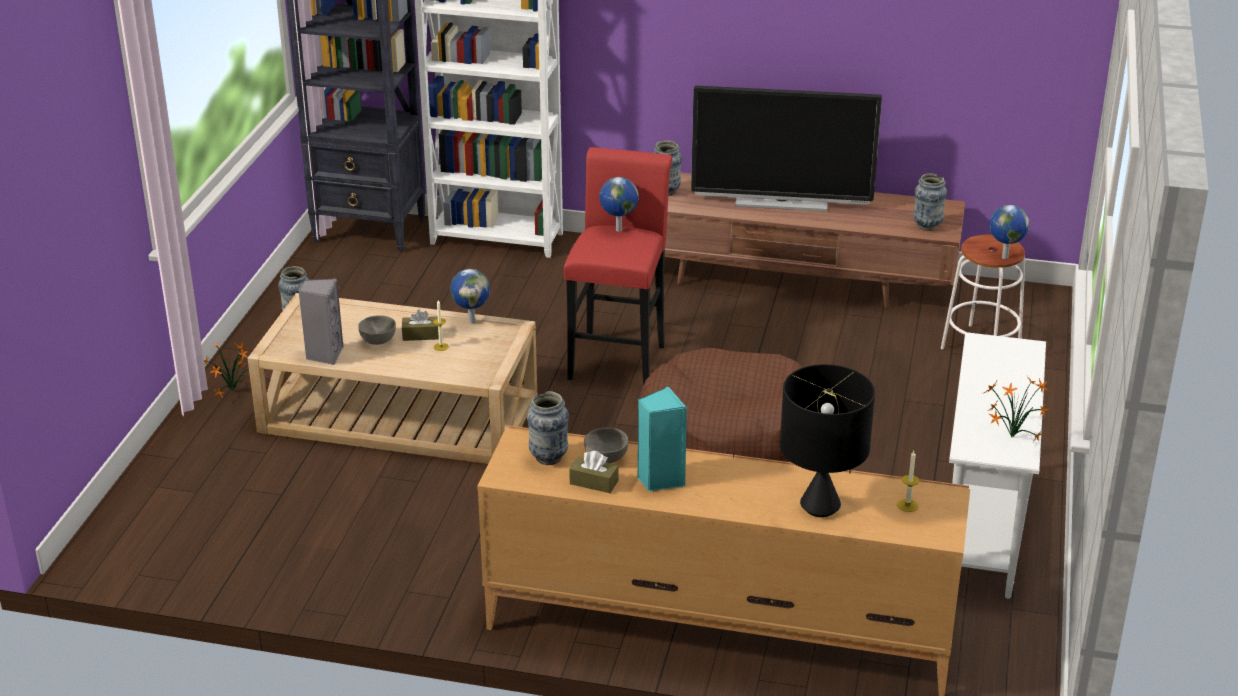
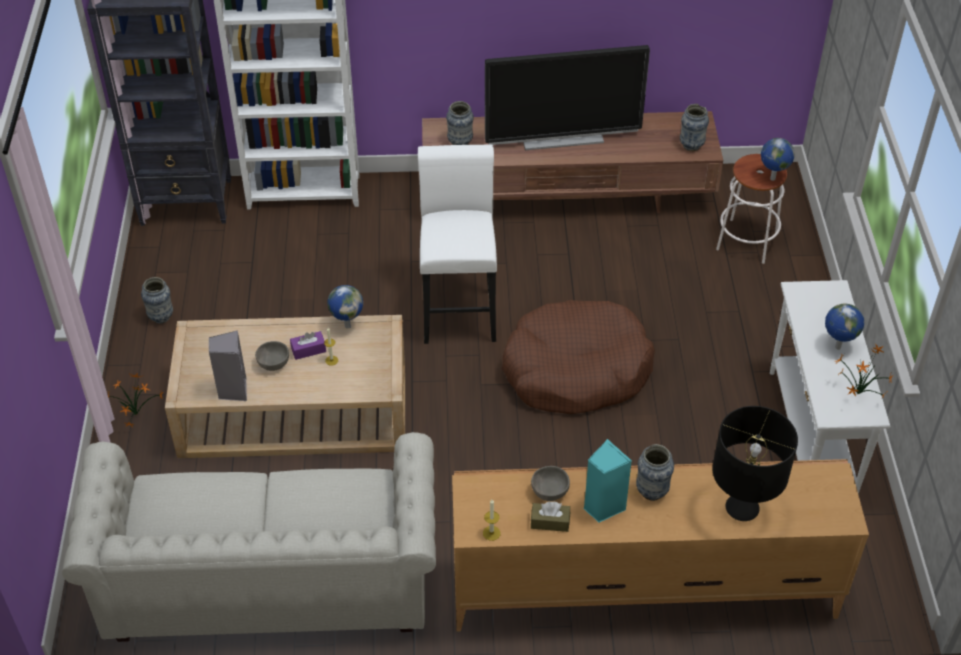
camera: 15 degrees left, 15 degrees up
brown tissue box [402,309,439,341] -> purple tissue box [290,331,326,360]
vase [527,391,569,465] -> vase moved to [636,444,674,501]
red stool [564,147,672,385] -> white stool [418,144,497,344]
globe [599,177,639,232] -> globe moved to [825,303,864,350]
candle [897,451,920,512] -> candle moved to [483,500,501,541]
none -> white sofa [62,432,436,642]

